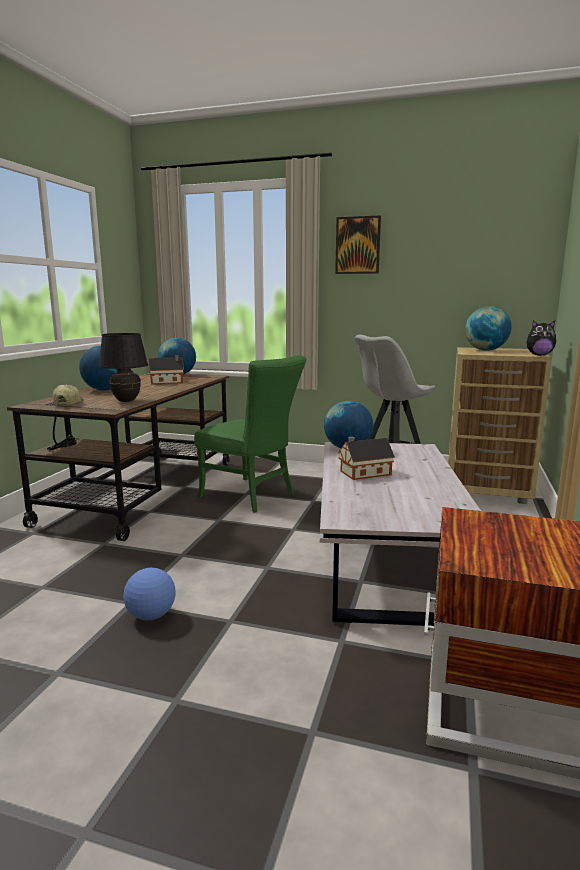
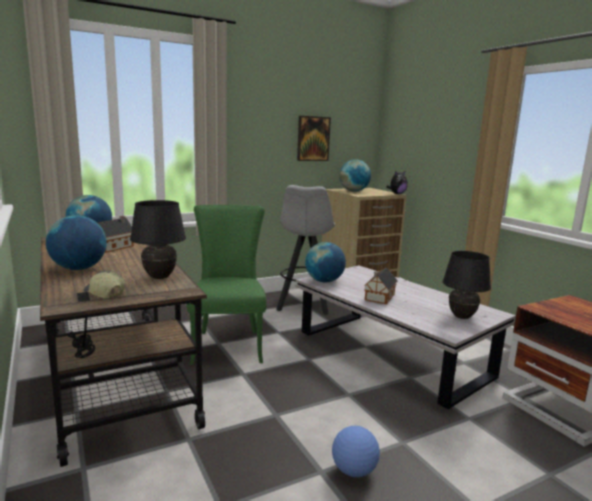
camera: 45 degrees left, 0 degrees up
green chair [194,355,307,513] -> green chair turned 90 degrees counterclockwise [186,205,266,365]
picture [335,215,381,274] -> picture moved to [297,116,331,161]
none -> black table lamp [442,251,491,319]

